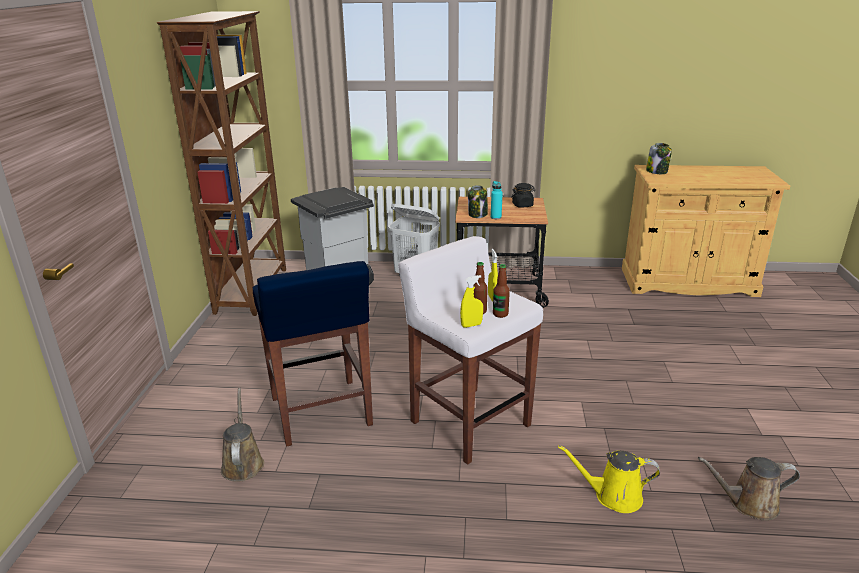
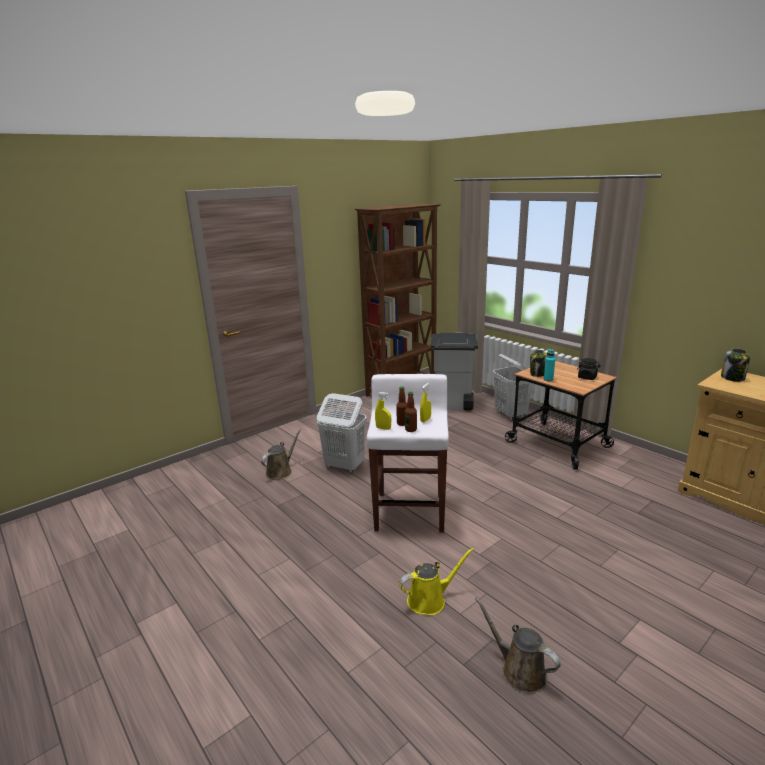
camera: 45 degrees right, 5 degrees down
blue stool [253,261,373,447] -> white laundry basket [317,393,367,473]
yellow watering can [558,445,660,513] -> yellow watering can turned 105 degrees clockwise [399,548,474,615]

